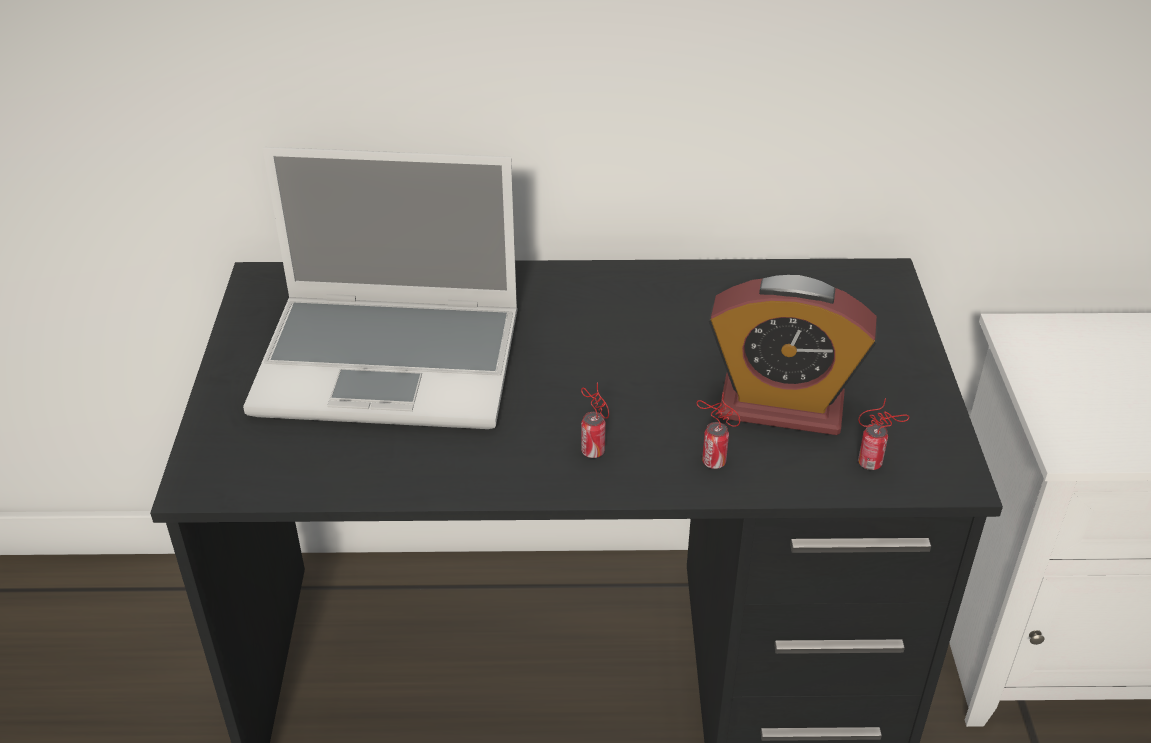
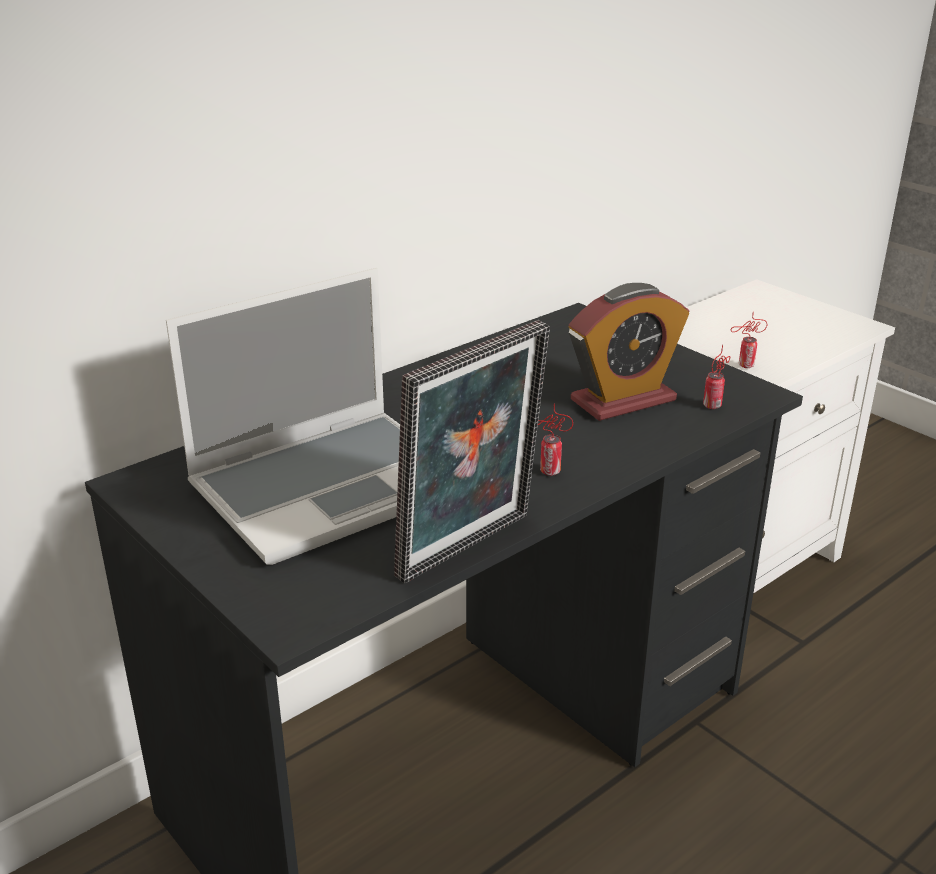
camera: 40 degrees left, 10 degrees down
can [697,392,740,469] -> can moved to [731,312,767,368]
none -> picture frame [394,320,550,583]

